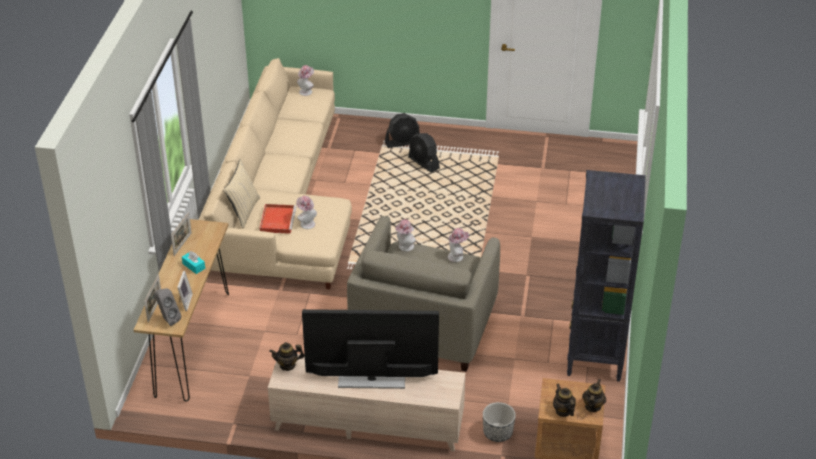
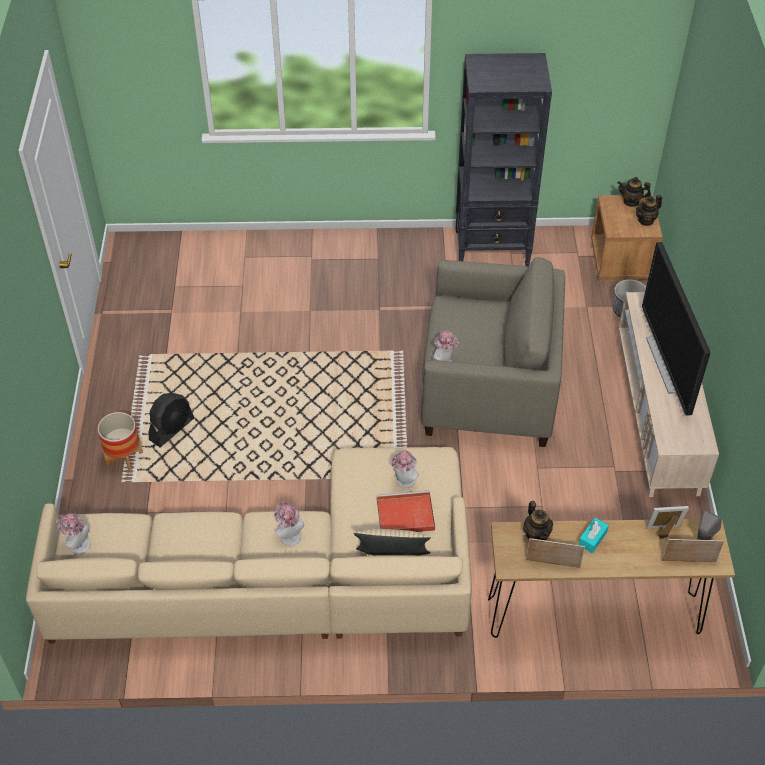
camera: 100 degrees left, 10 degrees up
teapot [269,342,305,371] -> teapot moved to [523,501,553,540]
black fan [385,113,420,148] -> planter [97,412,143,473]
hat [448,228,469,262] -> hat moved to [274,502,304,546]

